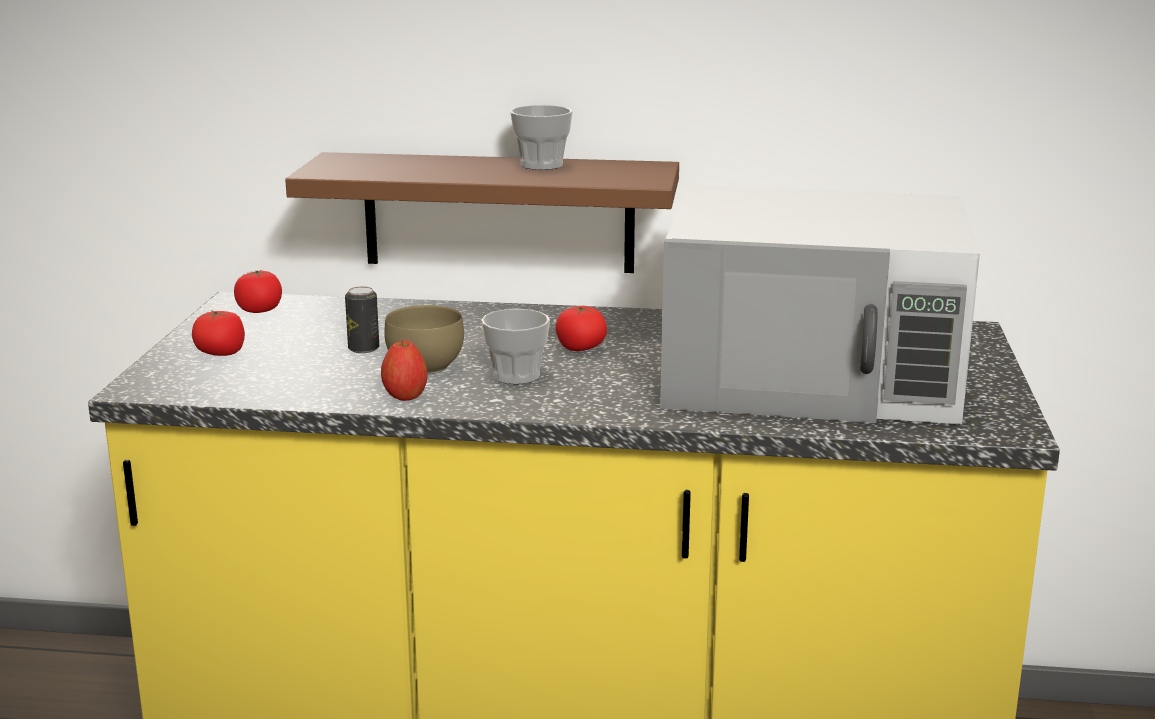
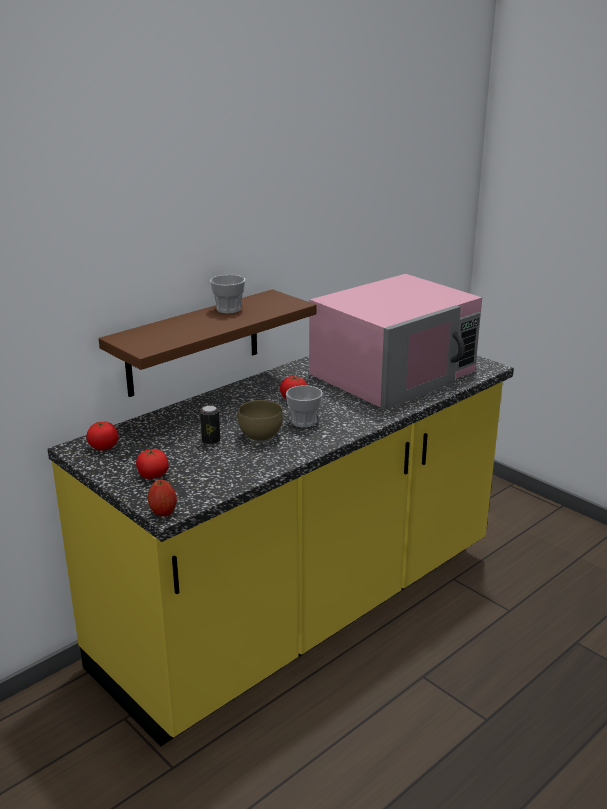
camera: 50 degrees left, 5 degrees up
apple [381,340,428,401] -> apple moved to [148,480,177,516]
white microwave [660,184,980,424] -> pink microwave [309,274,482,410]

